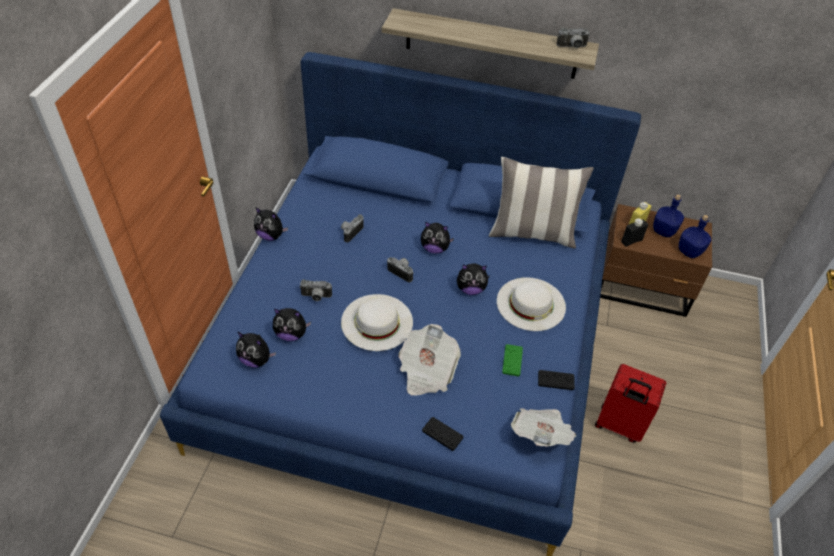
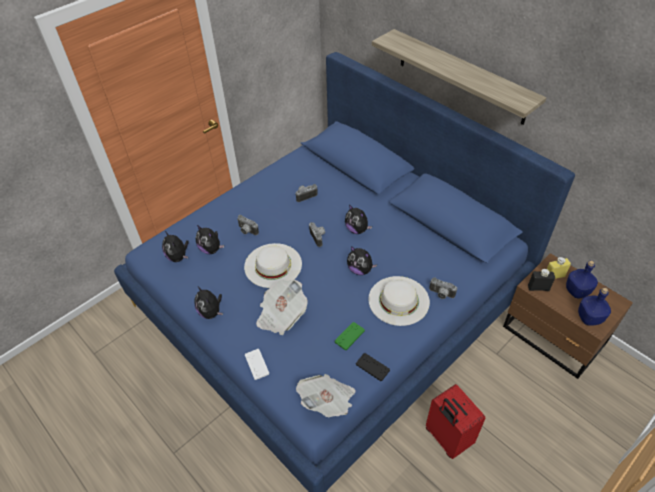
camera: 35 degrees right, 0 degrees up
plush toy [254,208,288,241] -> plush toy moved to [194,286,223,319]
black game controller [422,417,463,451] -> white game controller [245,349,269,380]
pillow [489,157,594,248] -> none
camera [556,28,590,48] -> camera moved to [429,277,457,299]

